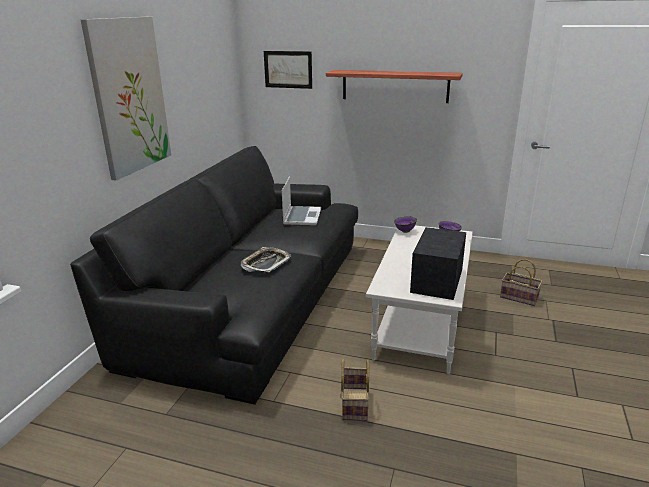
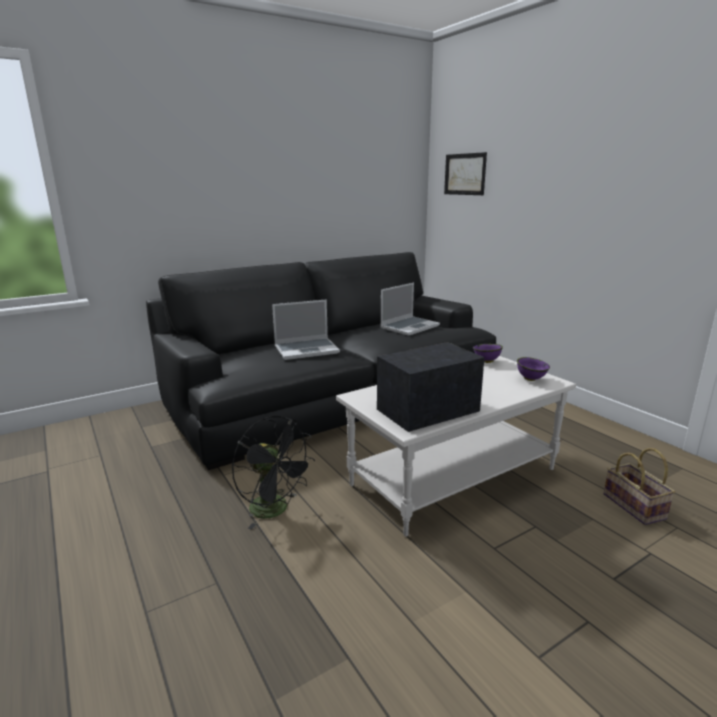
camera: 40 degrees right, 5 degrees down
picture [81,17,171,181] -> none
tray [241,247,291,273] -> laptop [272,299,340,360]
shelf [326,70,463,103] -> none
basket [341,359,369,421] -> black fan [232,416,315,529]

